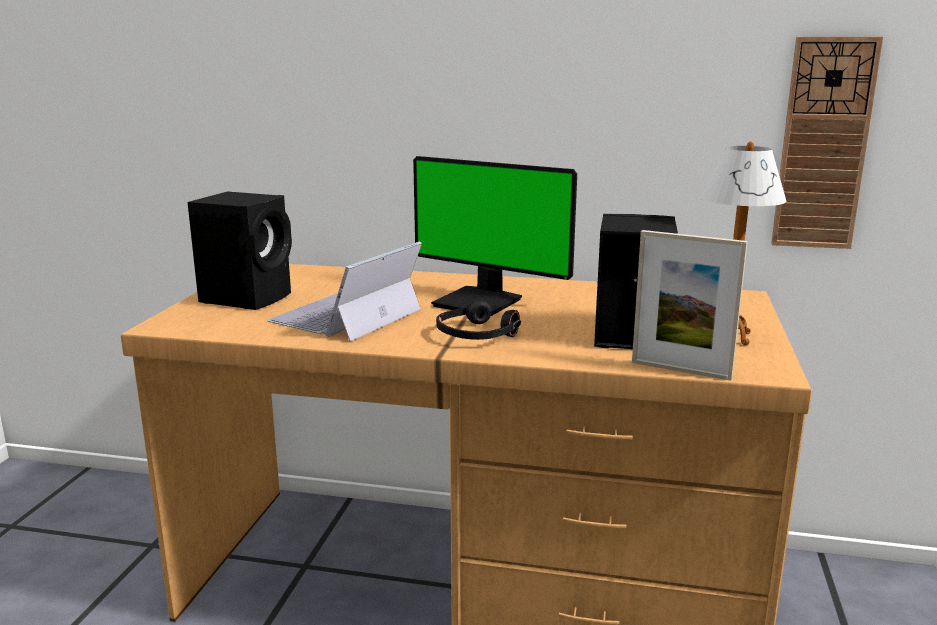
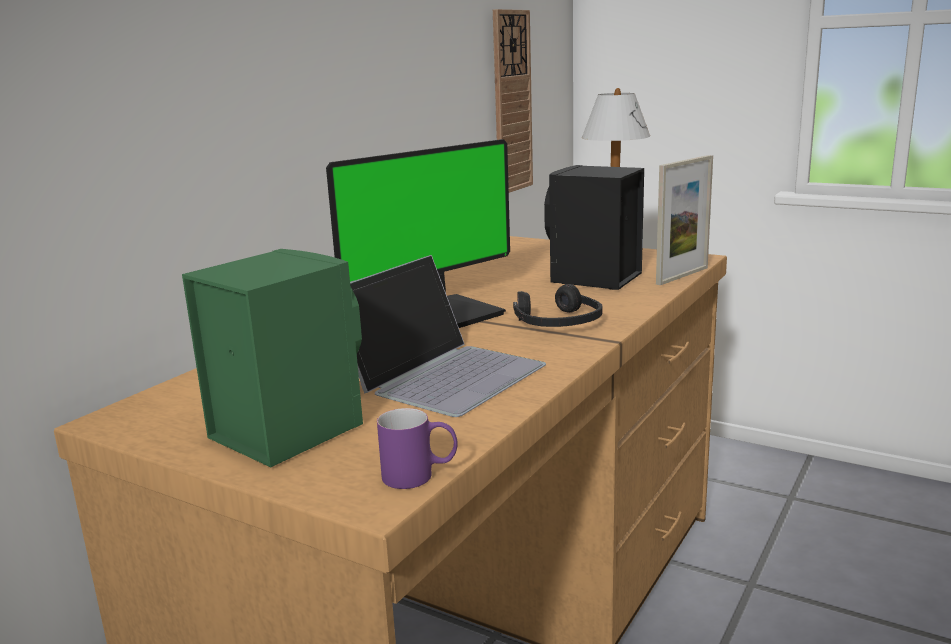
camera: 70 degrees left, 0 degrees up
black speaker [188,192,292,310] -> green speaker [182,249,363,467]
laptop [267,241,422,342] -> laptop turned 105 degrees counterclockwise [350,255,546,417]
none -> purple mug [377,408,458,489]

